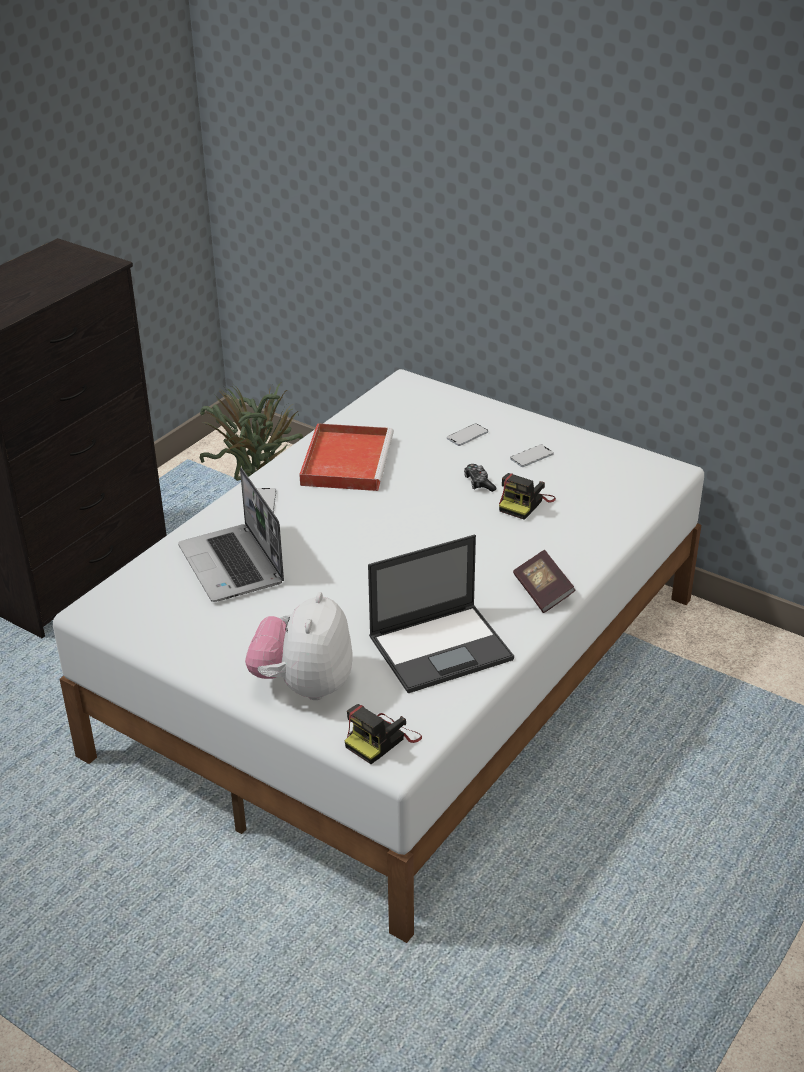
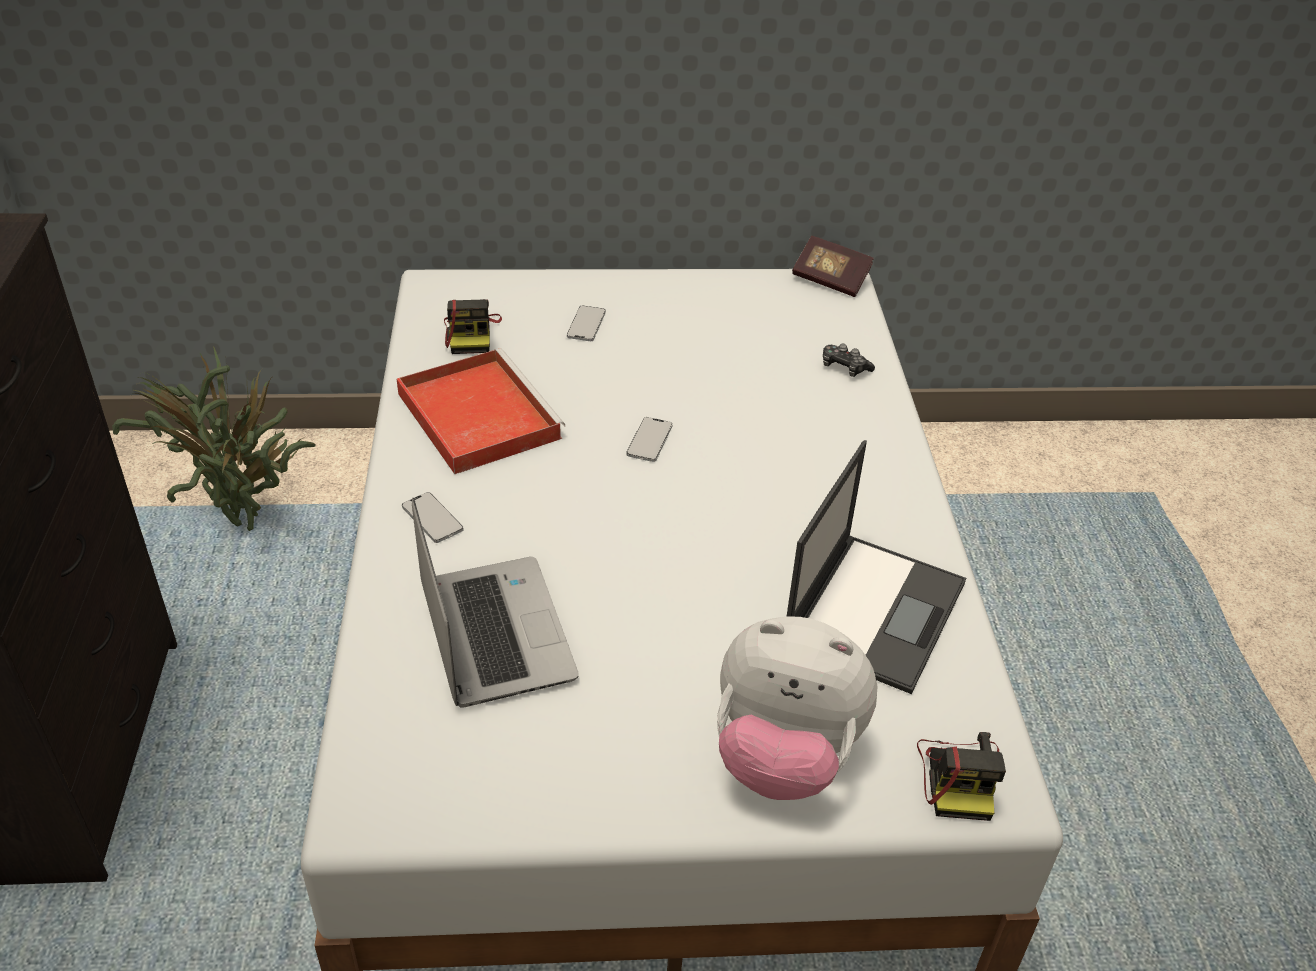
camera: 40 degrees left, 5 degrees up
laptop [178,467,284,602] -> laptop turned 135 degrees counterclockwise [412,498,579,708]
plush toy [245,592,352,700] -> plush toy turned 45 degrees counterclockwise [717,616,877,800]
game controller [464,464,496,492] -> game controller moved to [823,344,875,377]
camera [499,473,556,520] -> camera moved to [444,299,502,354]
phone [510,444,554,467] -> phone moved to [627,417,673,462]
book [513,550,576,613] -> book moved to [792,236,874,297]

